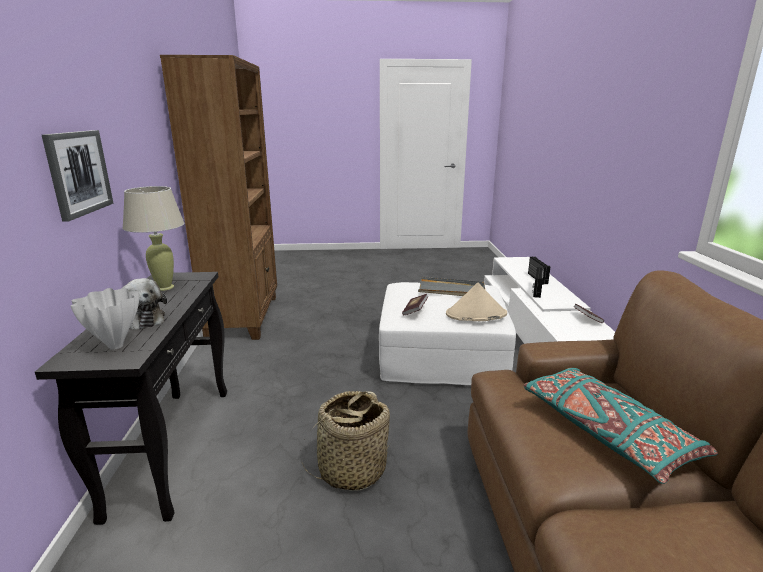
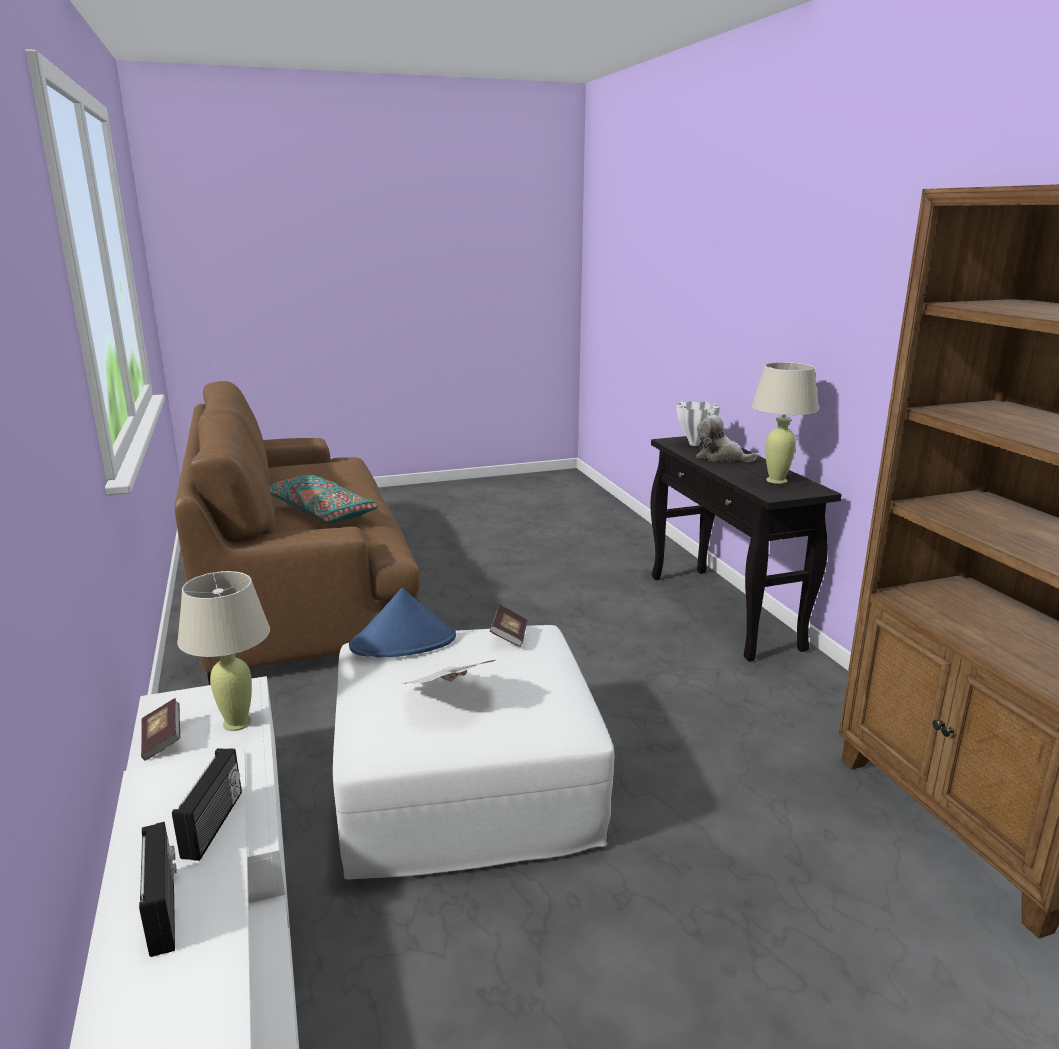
camera: 165 degrees right, 0 degrees up
picture [42,130,113,222] -> none
basket [301,391,391,491] -> none
grey tray [418,277,485,296] -> newspaper [402,660,495,684]
beige hat [446,282,507,321] -> blue hat [349,588,456,657]
none -> beige table lamp [177,571,270,731]

